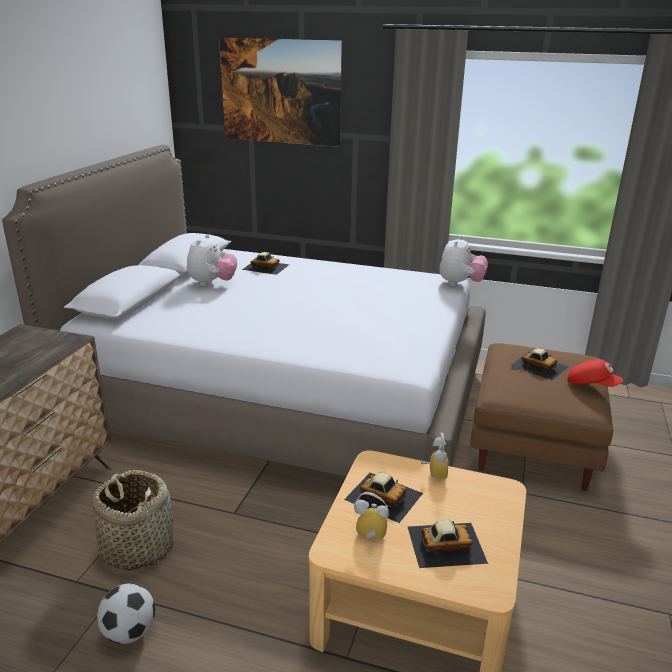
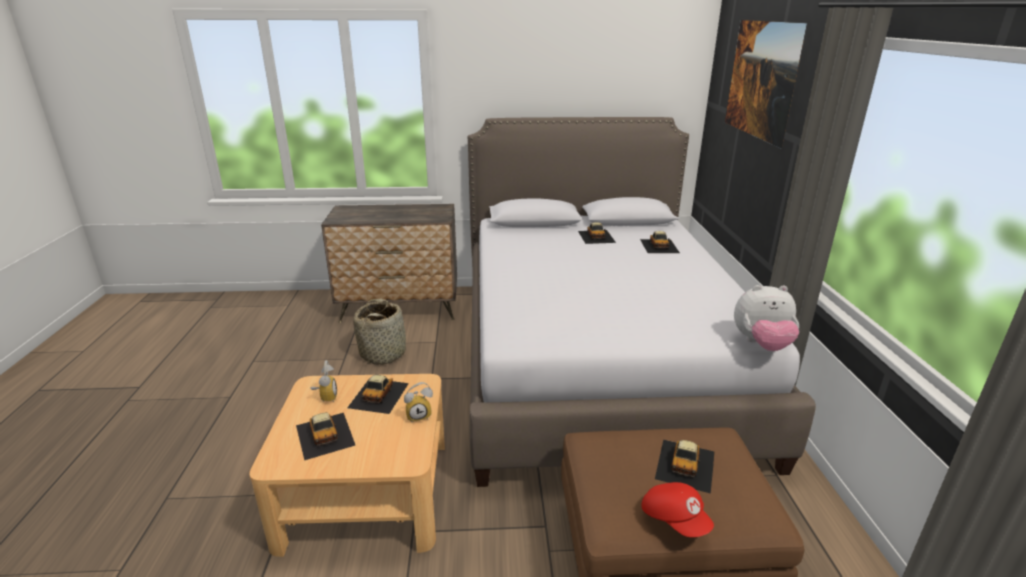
camera: 70 degrees right, 0 degrees up
football [97,583,155,644] -> none
plush toy [187,234,237,286] -> toy car [578,222,616,244]
red cap [567,359,623,387] -> red cap turned 45 degrees counterclockwise [641,482,714,537]

